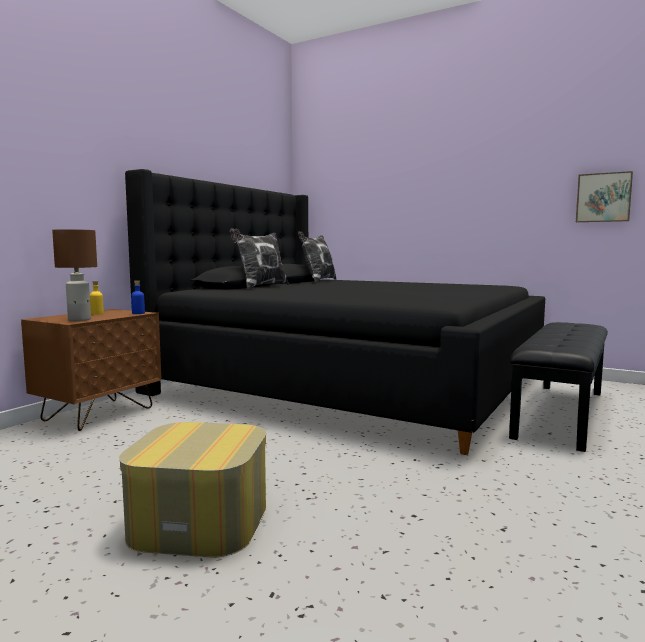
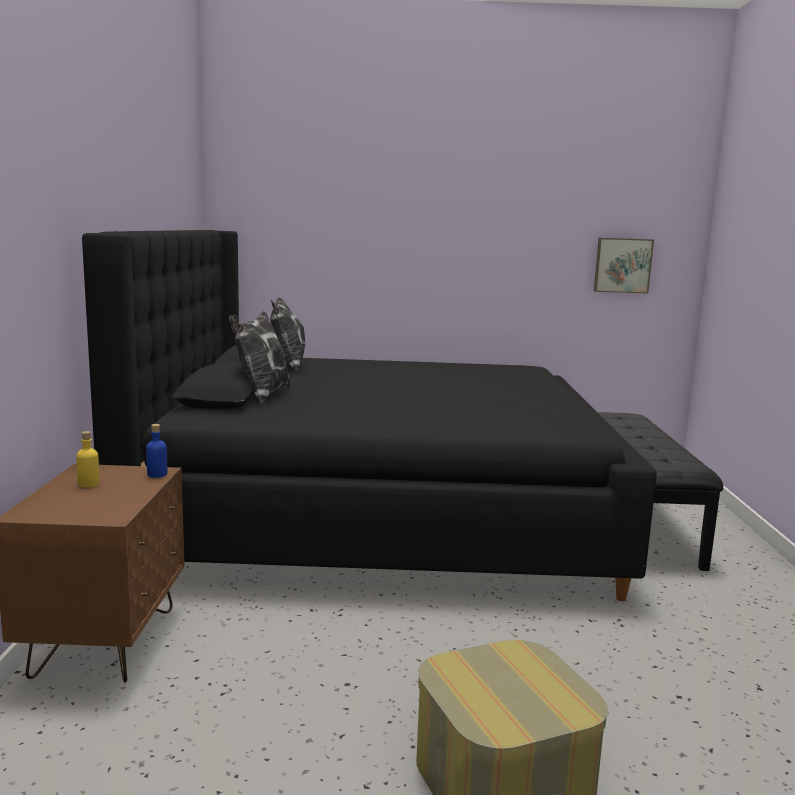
camera: 30 degrees left, 5 degrees up
brown table lamp [52,229,97,321] -> none

